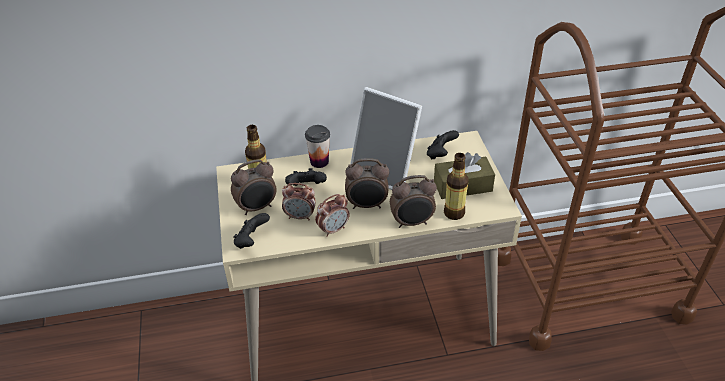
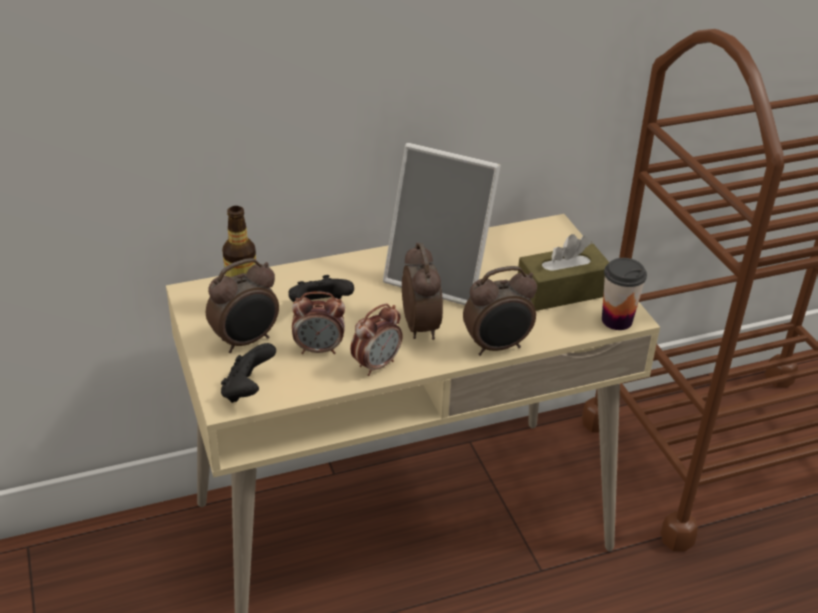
camera: 10 degrees left, 5 degrees down
cup [305,125,330,168] -> cup moved to [602,258,647,330]
alarm clock [345,158,389,209] -> alarm clock turned 90 degrees counterclockwise [402,243,443,340]
black game controller [427,130,459,160] -> none
bottle [444,153,469,220] -> none

